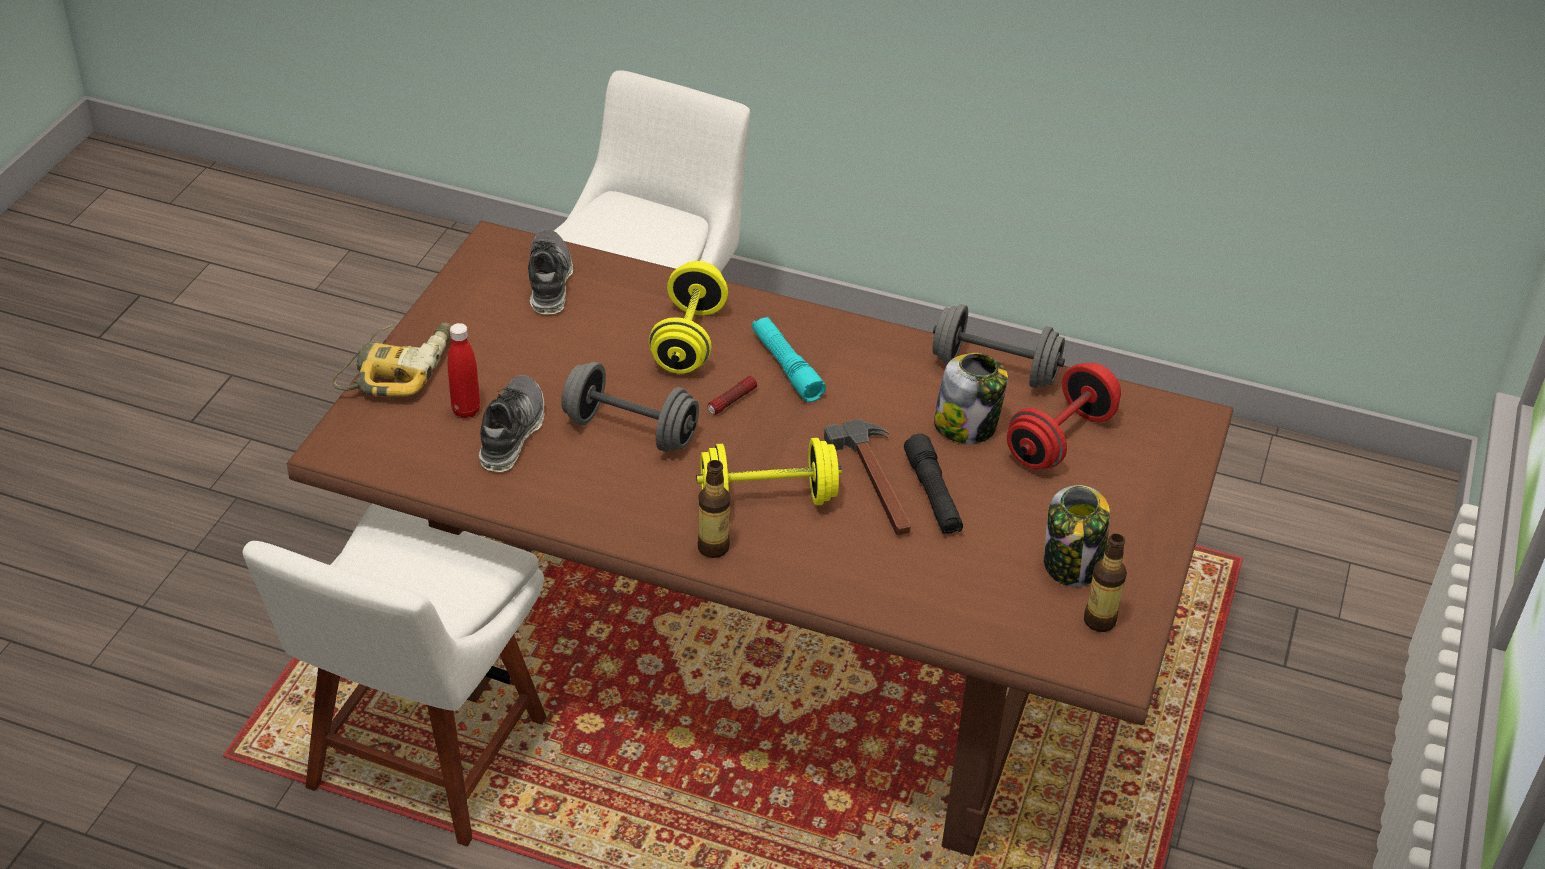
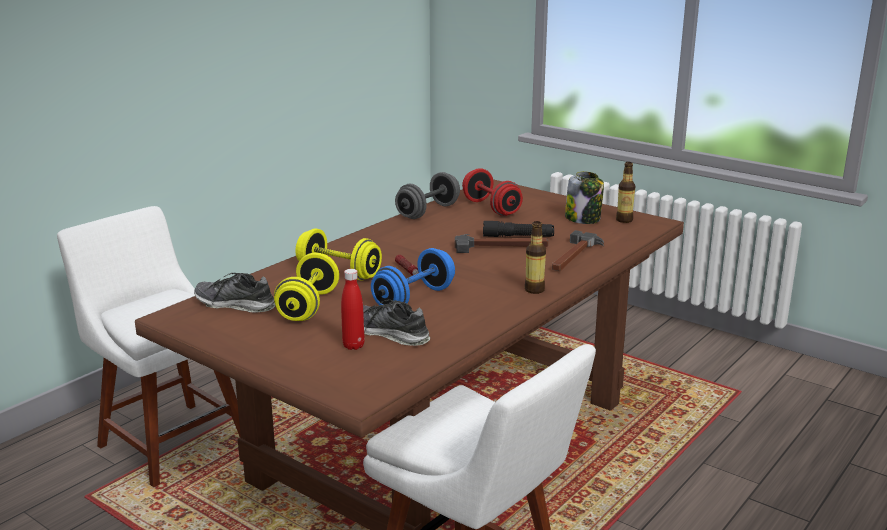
camera: 70 degrees left, 20 degrees down
power drill [333,322,451,396] -> none
grey dumbbell [561,362,699,452] -> blue dumbbell [371,248,455,305]
yellow dumbbell [696,438,842,505] -> yellow dumbbell moved to [274,253,339,321]
turquoise flashlight [752,317,826,402] -> none
jar [933,353,1008,444] -> none
none -> hammer [552,230,604,271]

